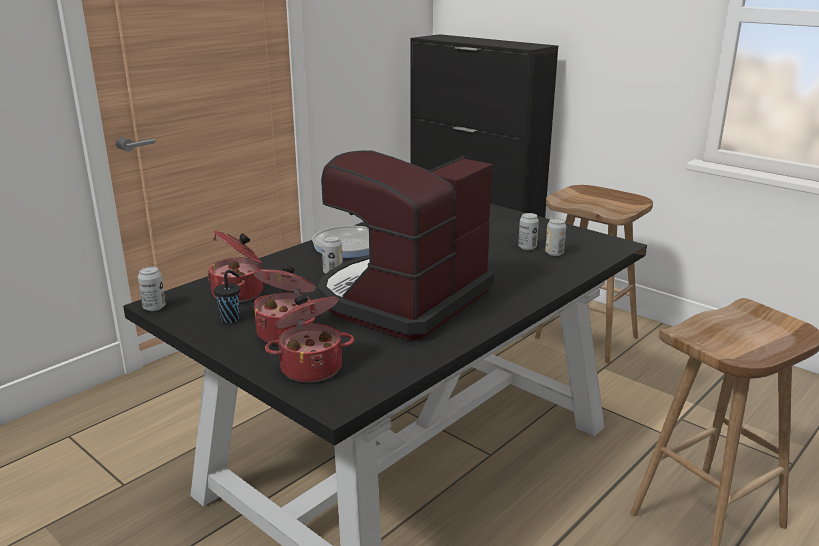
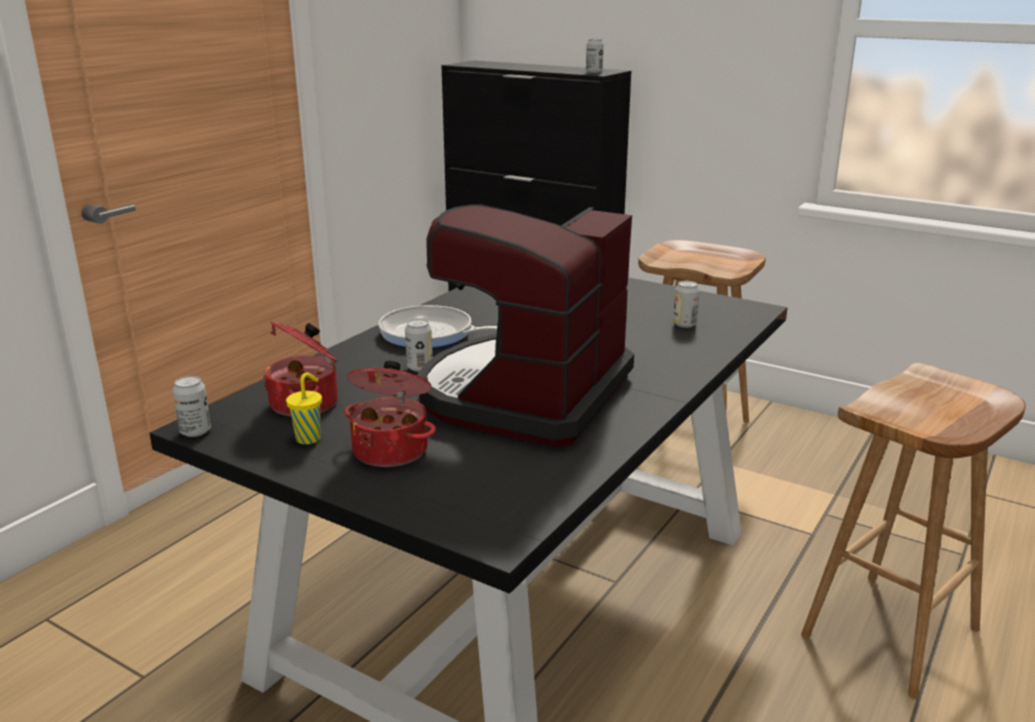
camera: 10 degrees left, 0 degrees up
black cup [214,270,240,323] -> yellow cup [286,373,322,444]
cooking pot [265,295,354,382] -> none
can [518,213,539,250] -> can moved to [586,39,604,73]

